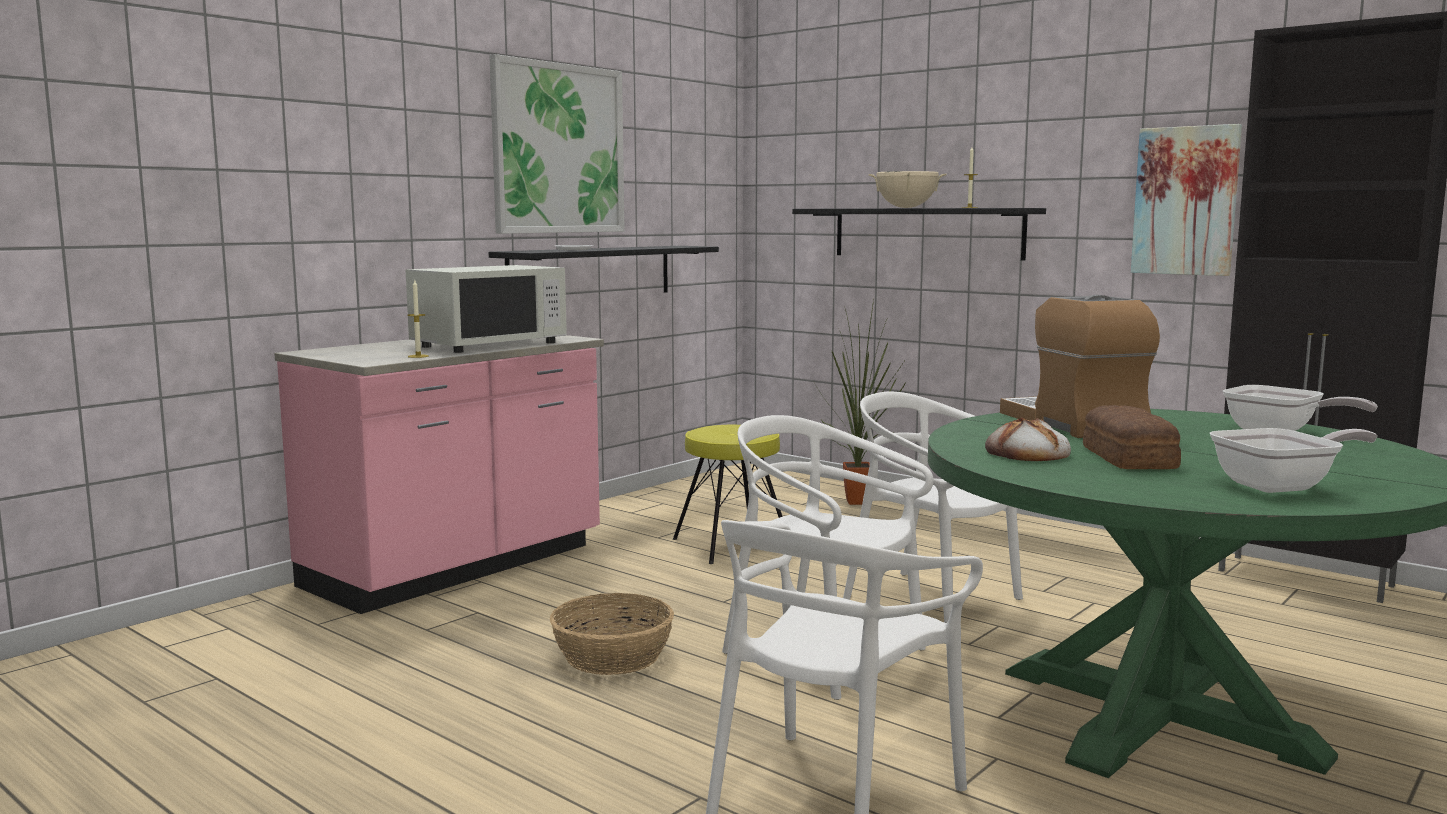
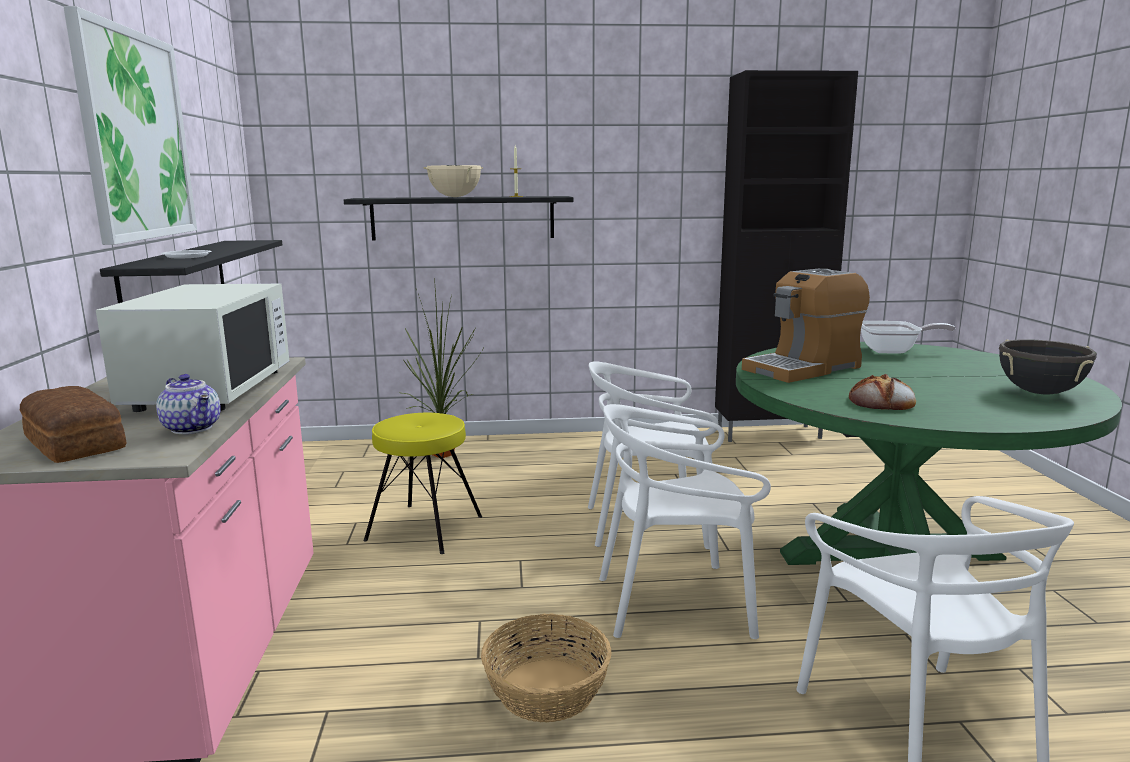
camera: 45 degrees left, 5 degrees up
candle [407,280,429,358] -> teapot [156,374,221,434]
coffee machine [1000,295,1160,438] -> coffee machine turned 60 degrees counterclockwise [742,269,870,383]
bread [1083,405,1181,469] -> bread moved to [20,386,126,463]
picture [1131,124,1242,276] -> none
frying pan [1210,428,1378,493] -> black cooking pot [999,339,1097,395]

